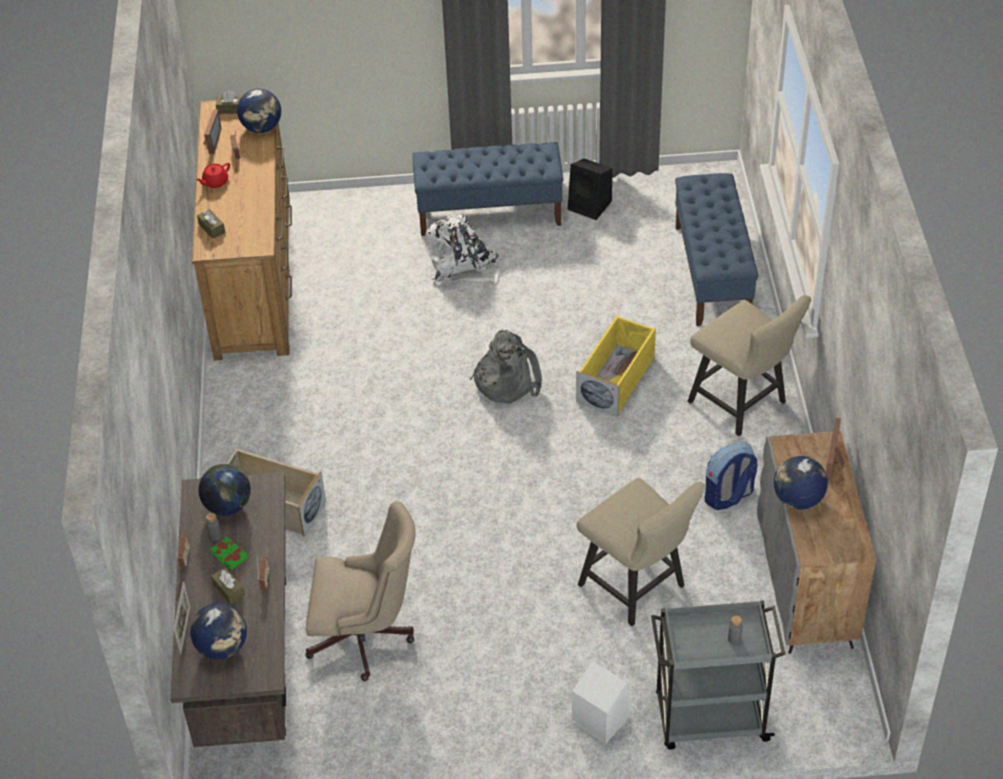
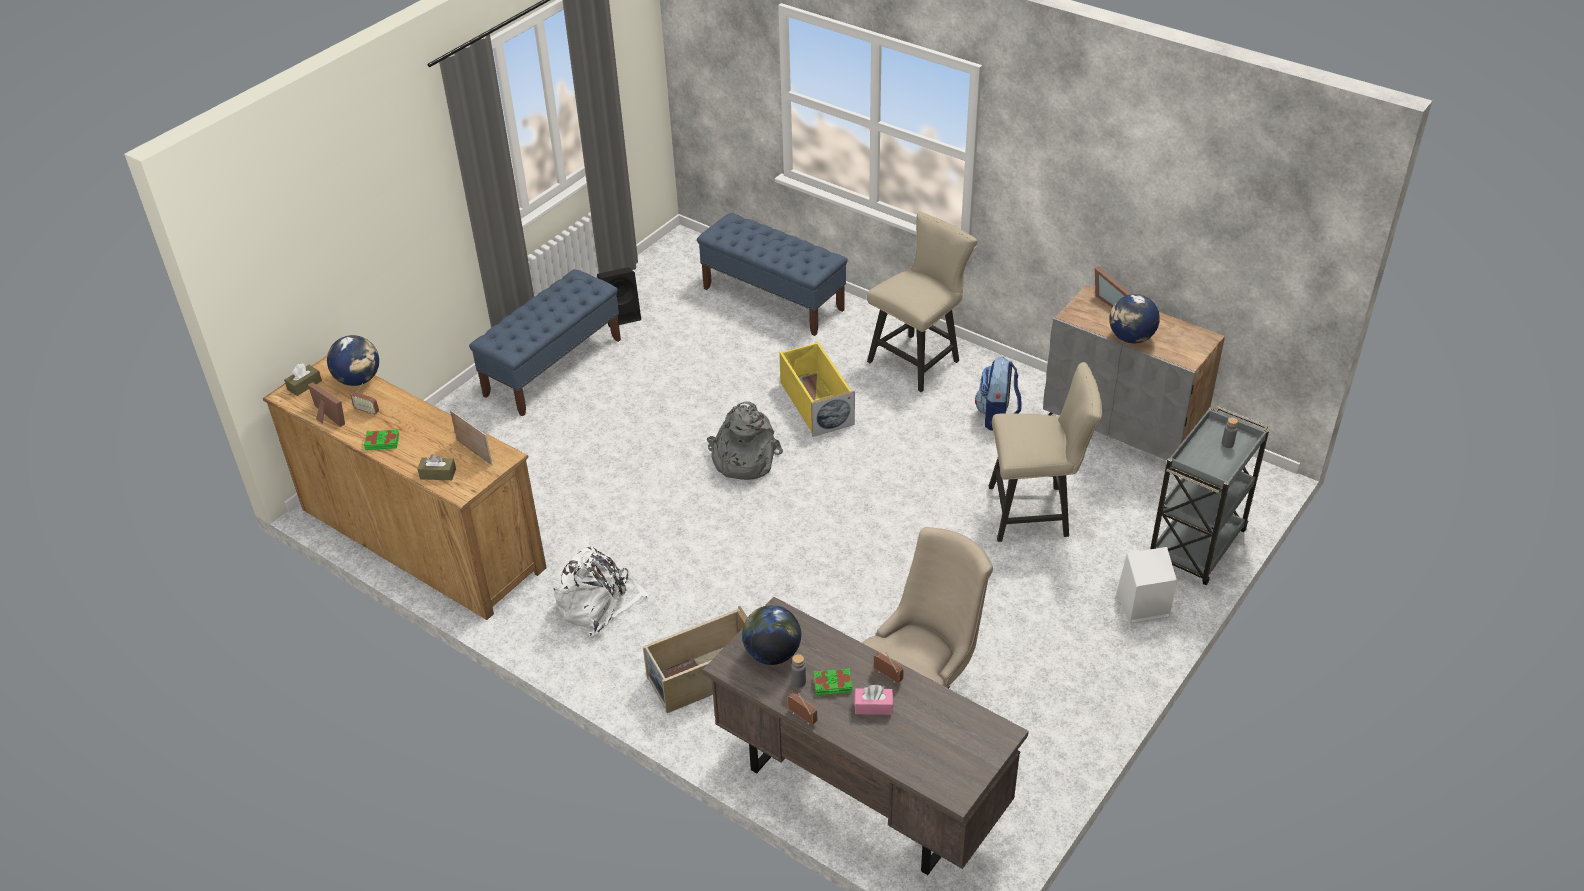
camera: 50 degrees left, 5 degrees down
picture frame [173,581,190,655] -> picture frame moved to [450,410,492,465]
globe [190,603,247,660] -> none
red teapot [196,163,230,188] -> green book [364,429,399,450]
brown tissue box [211,567,245,604] -> pink tissue box [855,685,893,715]
white backpack [427,215,500,284] -> white backpack moved to [554,547,649,636]
beige chair [687,295,811,436] -> beige chair turned 45 degrees counterclockwise [867,212,977,392]

